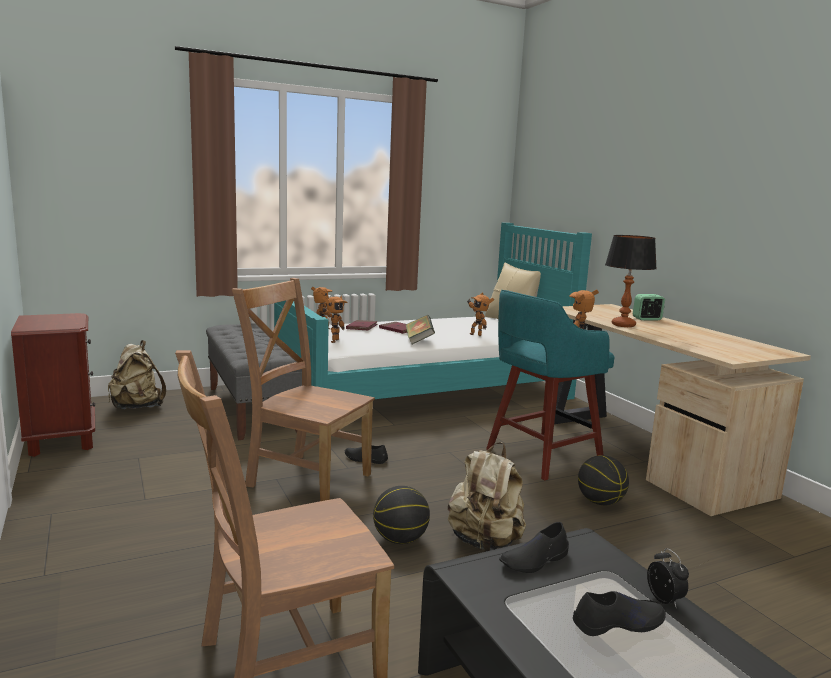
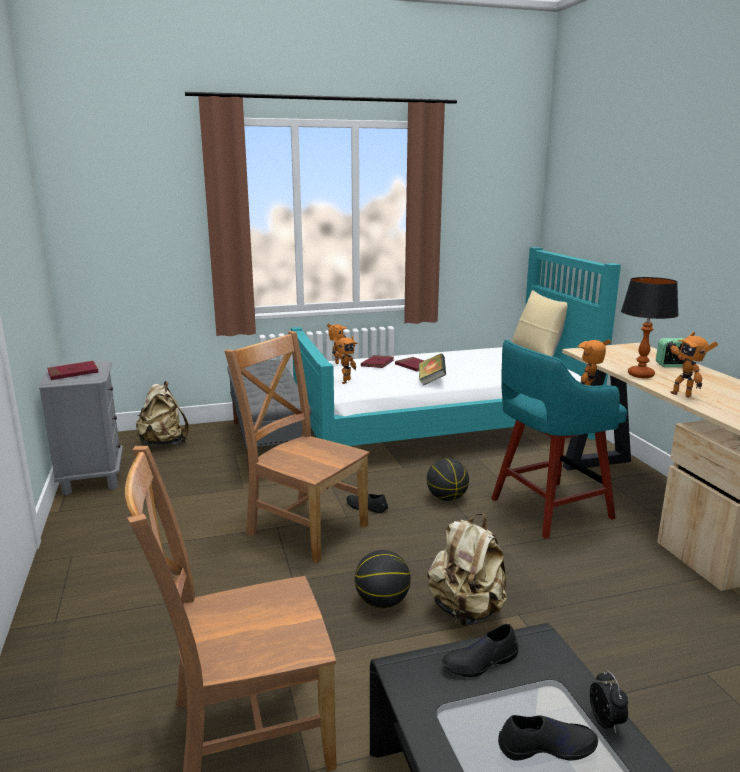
camera: 10 degrees right, 5 degrees up
brown nightstand [11,313,95,457] -> grey nightstand [39,360,123,495]
toy robot [468,293,494,336] -> toy robot moved to [667,332,718,397]
basketball [578,455,629,505] -> basketball moved to [427,458,469,501]
none -> red book [47,361,99,380]

